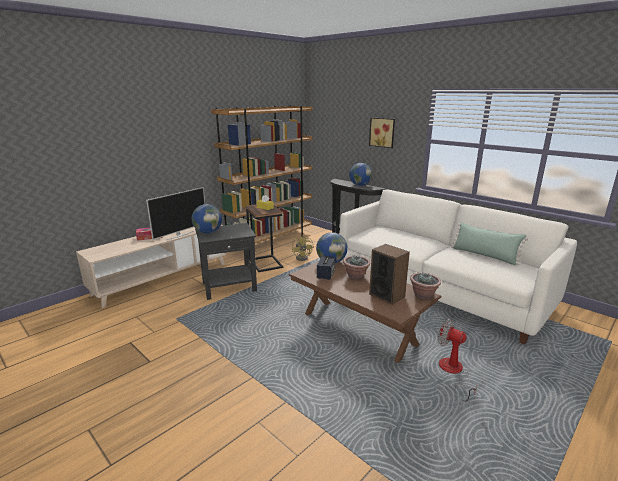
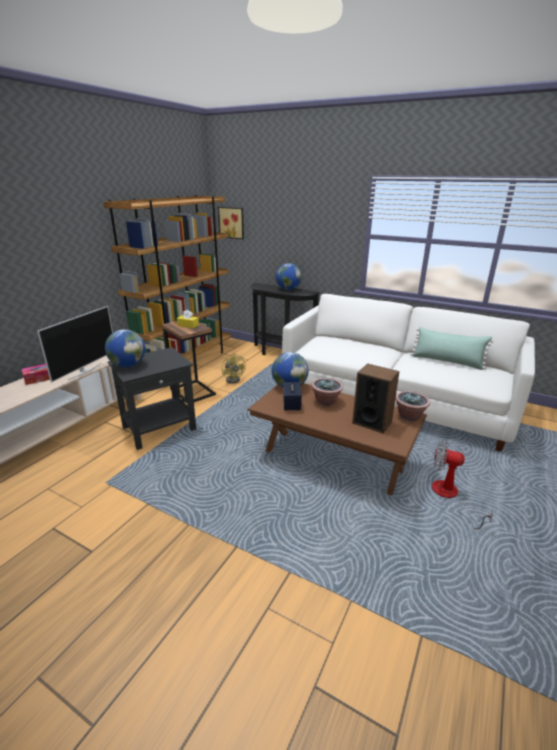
camera: 15 degrees left, 5 degrees up
picture [369,117,395,148] -> picture moved to [218,207,244,239]

